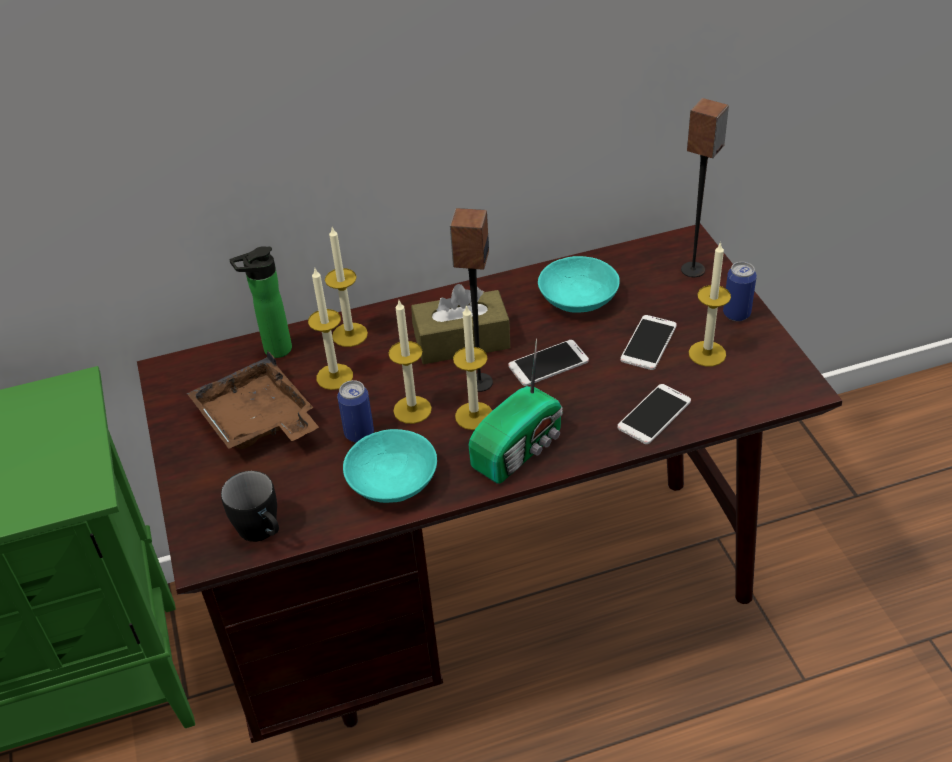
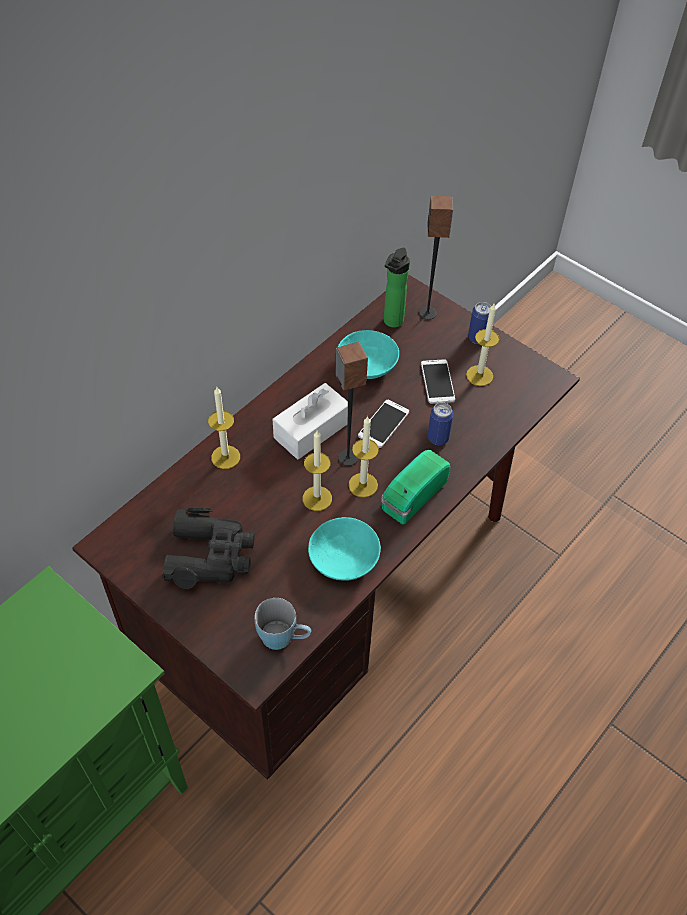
camera: 35 degrees left, 10 degrees up
brown tray [187,351,319,449] -> black binoculars [162,508,255,589]
black mug [221,471,279,542] -> blue mug [254,598,312,650]
bottle [229,246,292,358] -> bottle moved to [384,248,410,328]
candle [308,269,353,390] -> none
can [337,380,374,443] -> can moved to [427,402,453,445]
brown tissue box [411,284,510,364] -> white tissue box [273,383,348,460]
radio [468,338,563,484] -> radio turned 150 degrees counterclockwise [381,450,451,525]
phone [617,384,691,444] -> none

